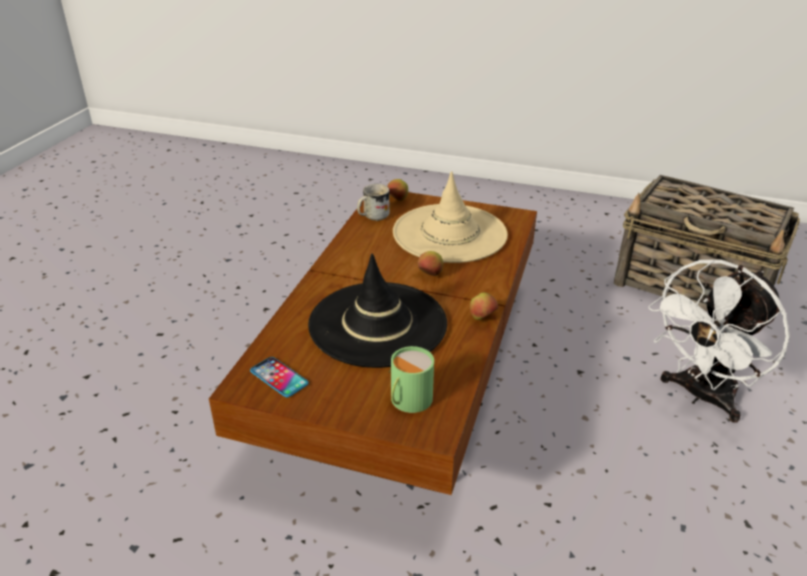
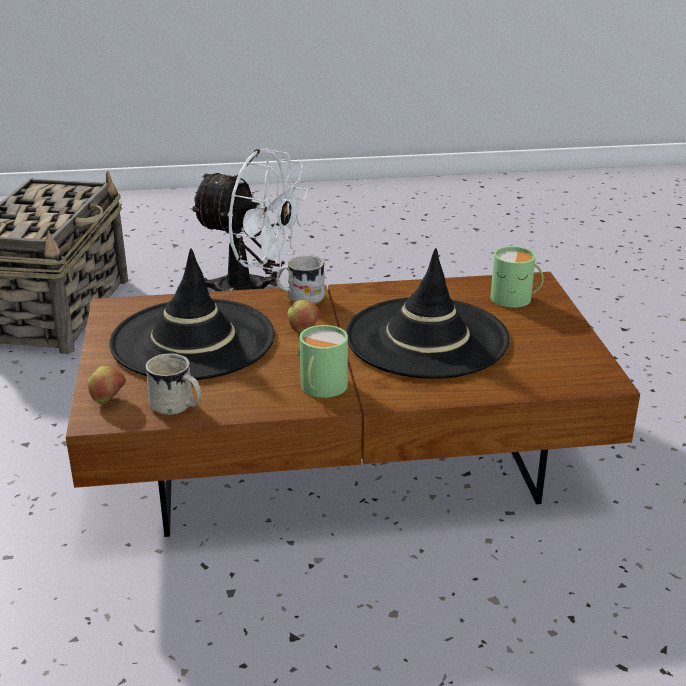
camera: 115 degrees left, 5 degrees down
phone [250,357,308,397] -> none
beige hat [393,171,508,263] -> black hat [109,248,275,380]
apple [470,292,498,320] -> none
none -> white mug [276,255,325,304]
none -> green mug [298,325,348,398]

